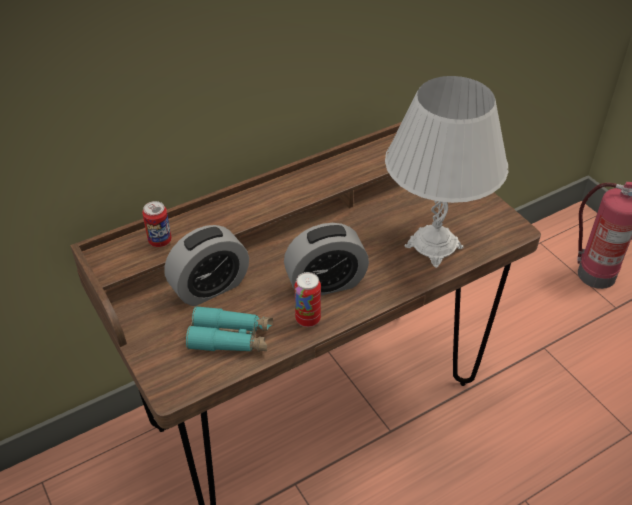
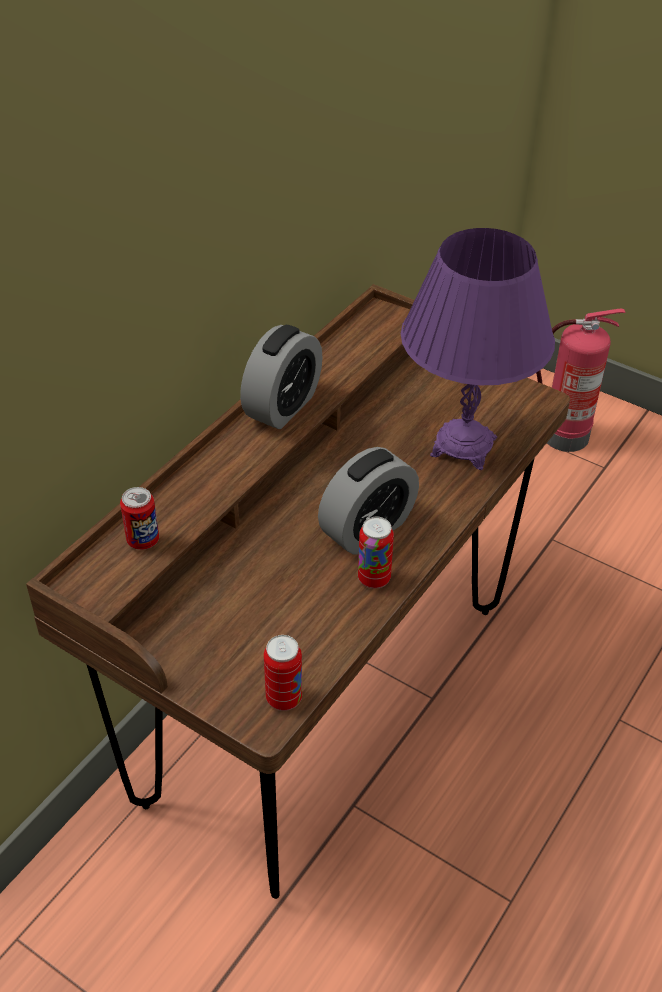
camera: 25 degrees left, 0 degrees up
alarm clock [164,225,249,306] -> alarm clock moved to [240,325,323,429]
turquoise binoculars [186,306,273,351] -> none
white table lamp [385,76,508,268] -> purple table lamp [401,228,555,470]
none -> can [264,635,302,711]

